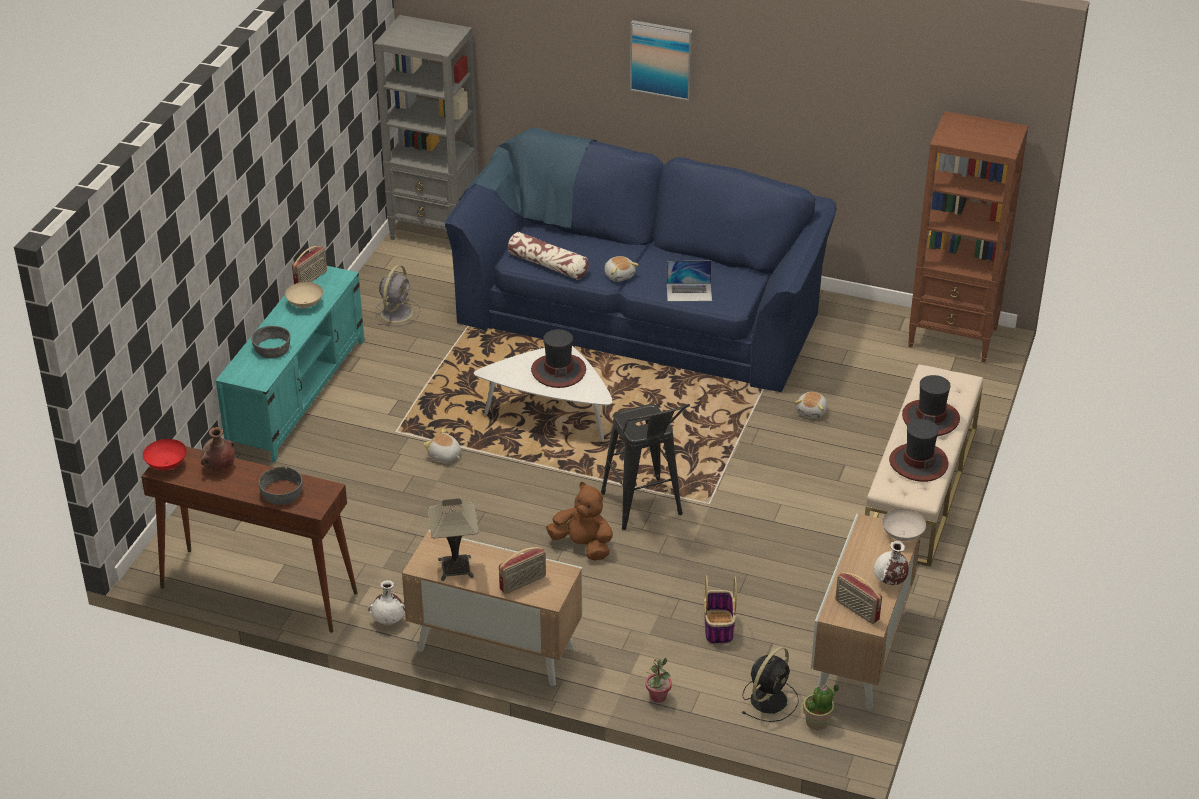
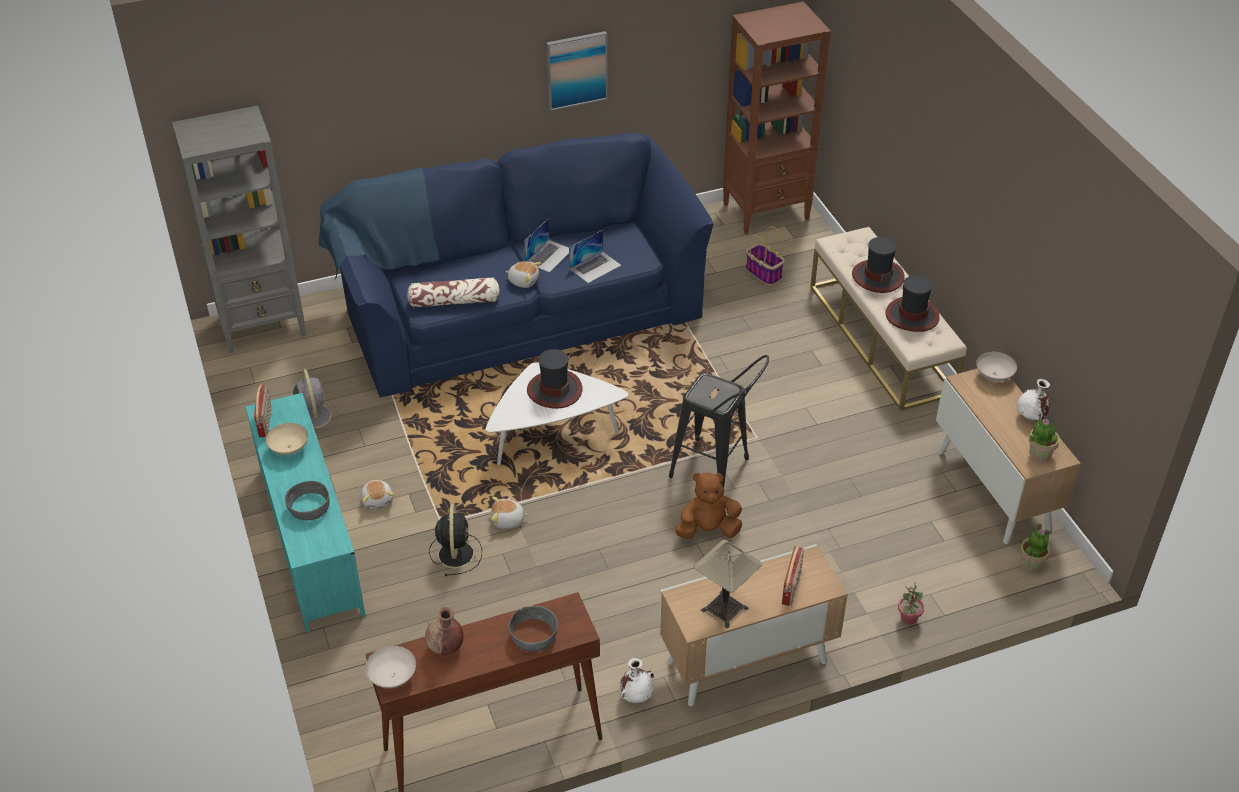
camera: 40 degrees left, 5 degrees up
red bowl [143,439,187,470] -> white bowl [365,646,416,689]
picture [630,20,693,101] -> picture moved to [546,31,608,111]
basket [704,575,737,645] -> basket moved to [746,226,785,285]
black fan [742,647,799,722] -> black fan moved to [429,503,482,576]
plush toy [795,392,827,418] -> plush toy moved to [361,480,394,509]
radio [835,572,882,624] -> potted plant [1029,419,1060,461]
none -> laptop [524,219,569,272]

